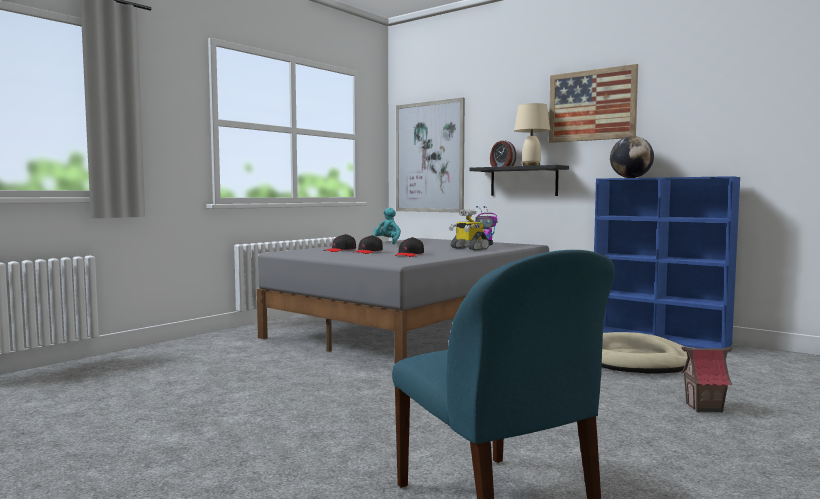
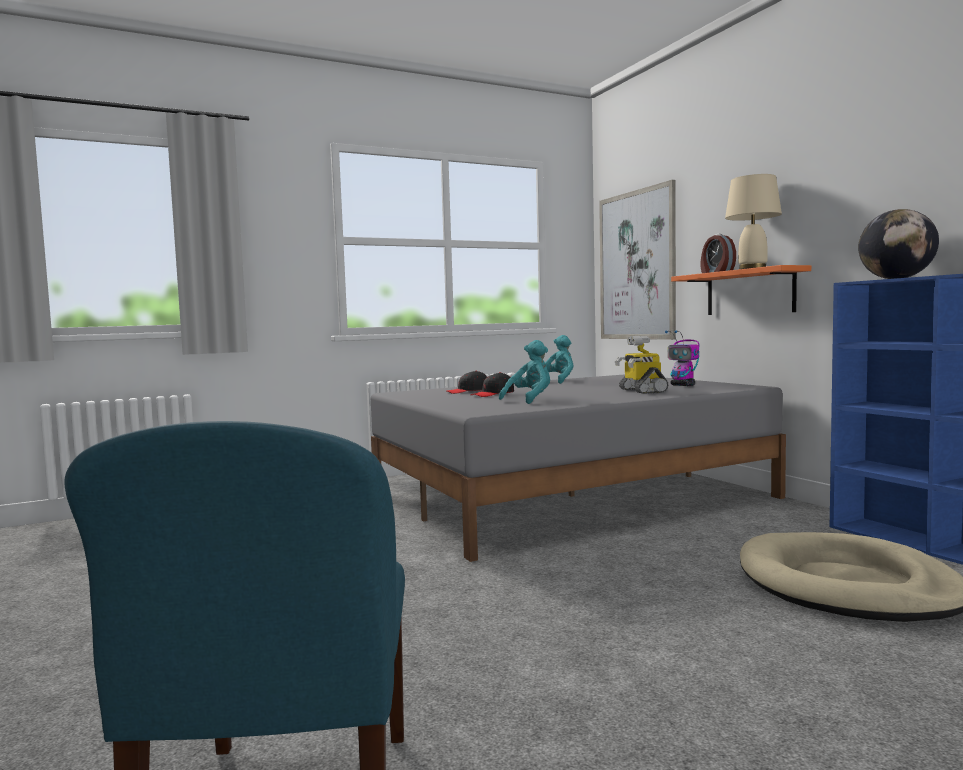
camera: 25 degrees right, 0 degrees up
black cap [395,237,424,257] -> turquoise plush toy [499,340,550,404]
black shelf [469,165,569,196] -> orange shelf [671,265,811,315]
picture [549,64,638,143] -> none
toy house [681,347,733,412] -> none

